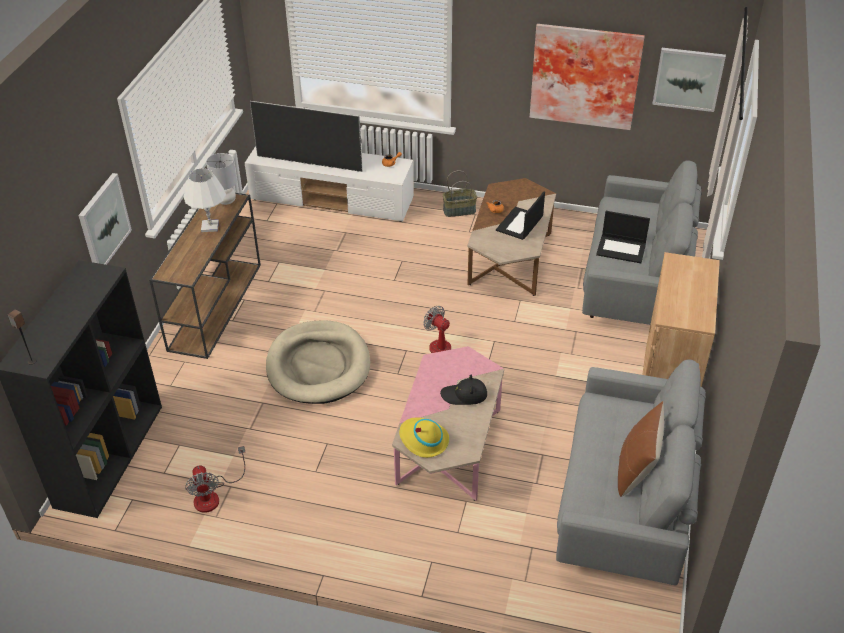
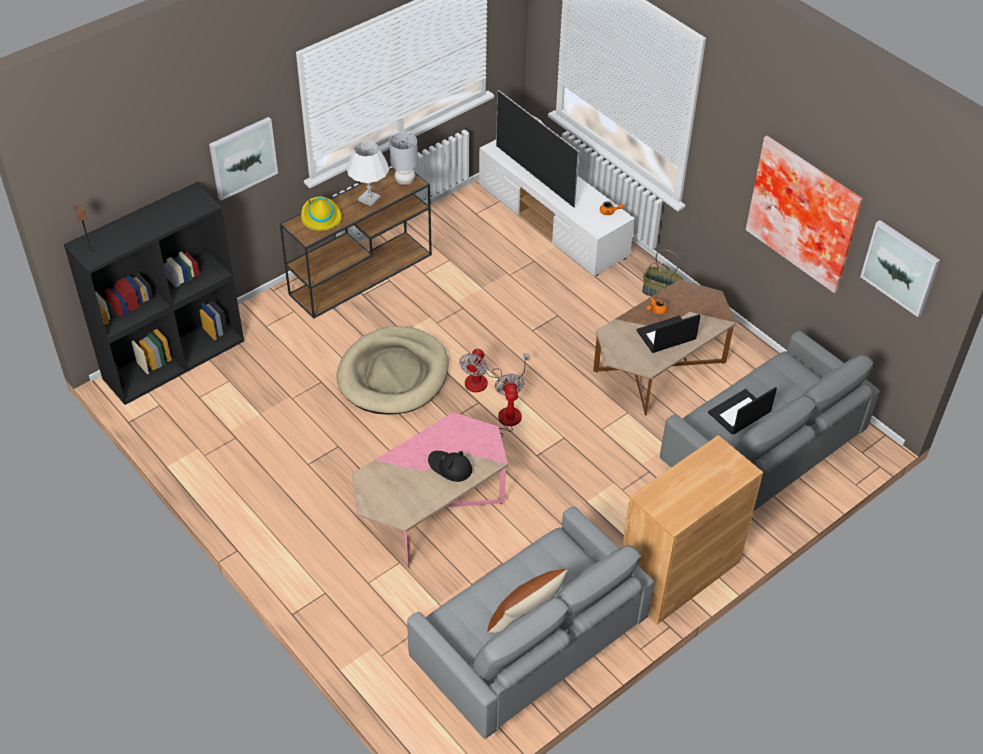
camera: 35 degrees right, 5 degrees up
fan [185,446,245,513] -> fan moved to [459,349,530,392]
yellow hat [399,417,449,458] -> yellow hat moved to [301,197,341,231]
laptop [596,211,650,263] -> laptop turned 90 degrees clockwise [708,387,777,435]

